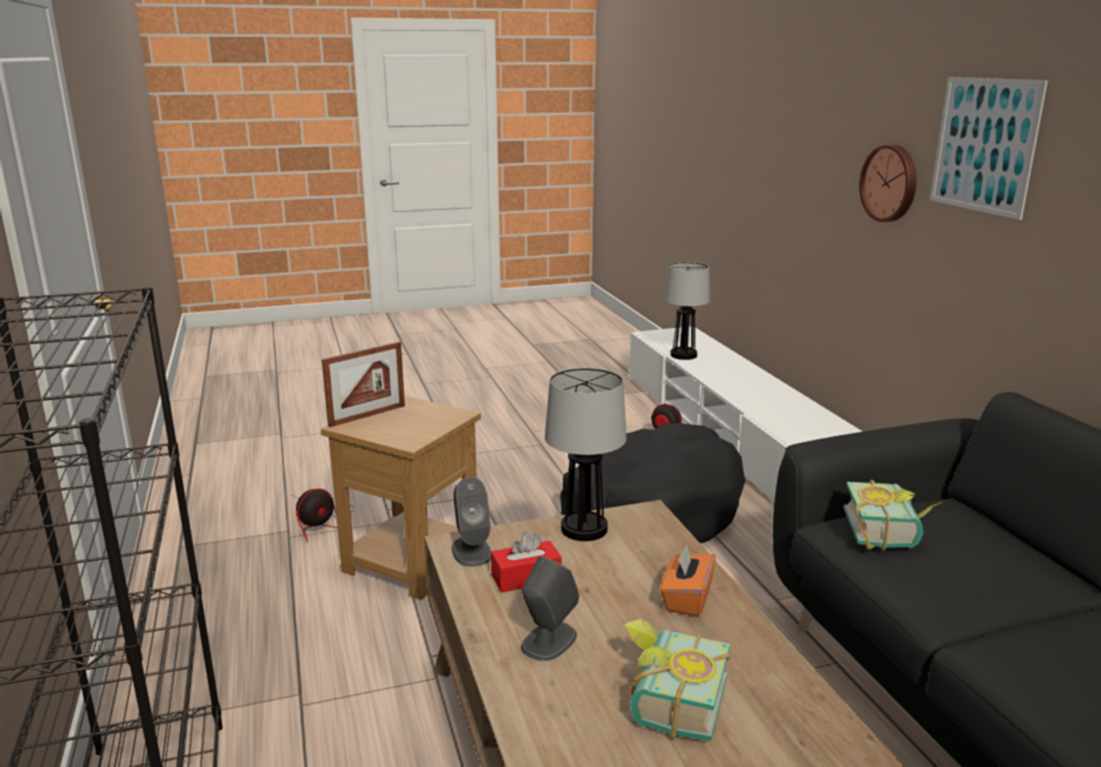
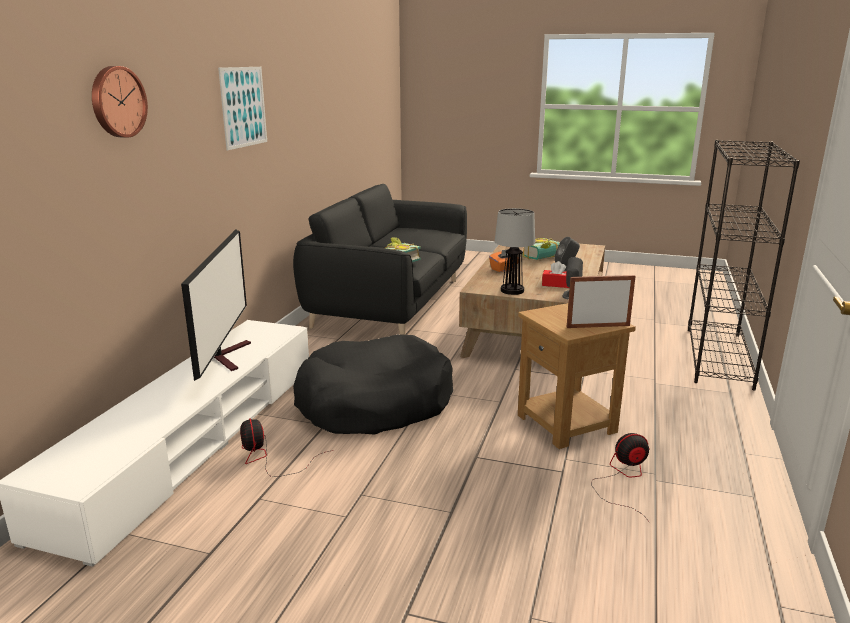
camera: 145 degrees left, 0 degrees up
table lamp [664,262,710,360] -> none
wall clock [859,144,917,222] -> wall clock moved to [92,66,148,138]
none -> television [181,229,251,381]

